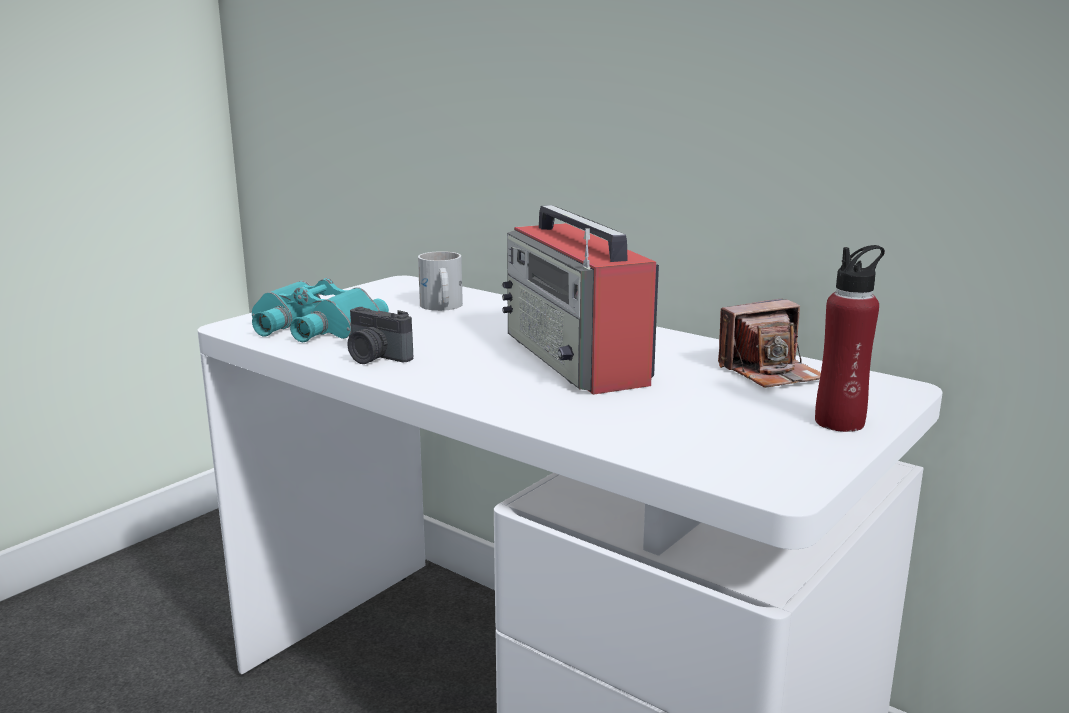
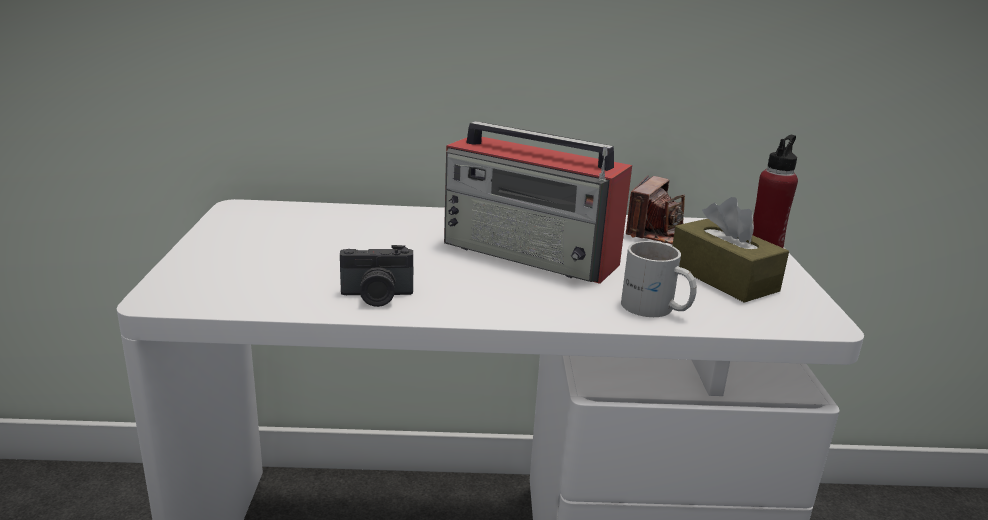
camera: 40 degrees left, 5 degrees up
turquoise binoculars [252,278,389,342] -> none
white mug [418,251,463,311] -> white mug moved to [621,241,697,317]
none -> brown tissue box [672,197,789,303]

